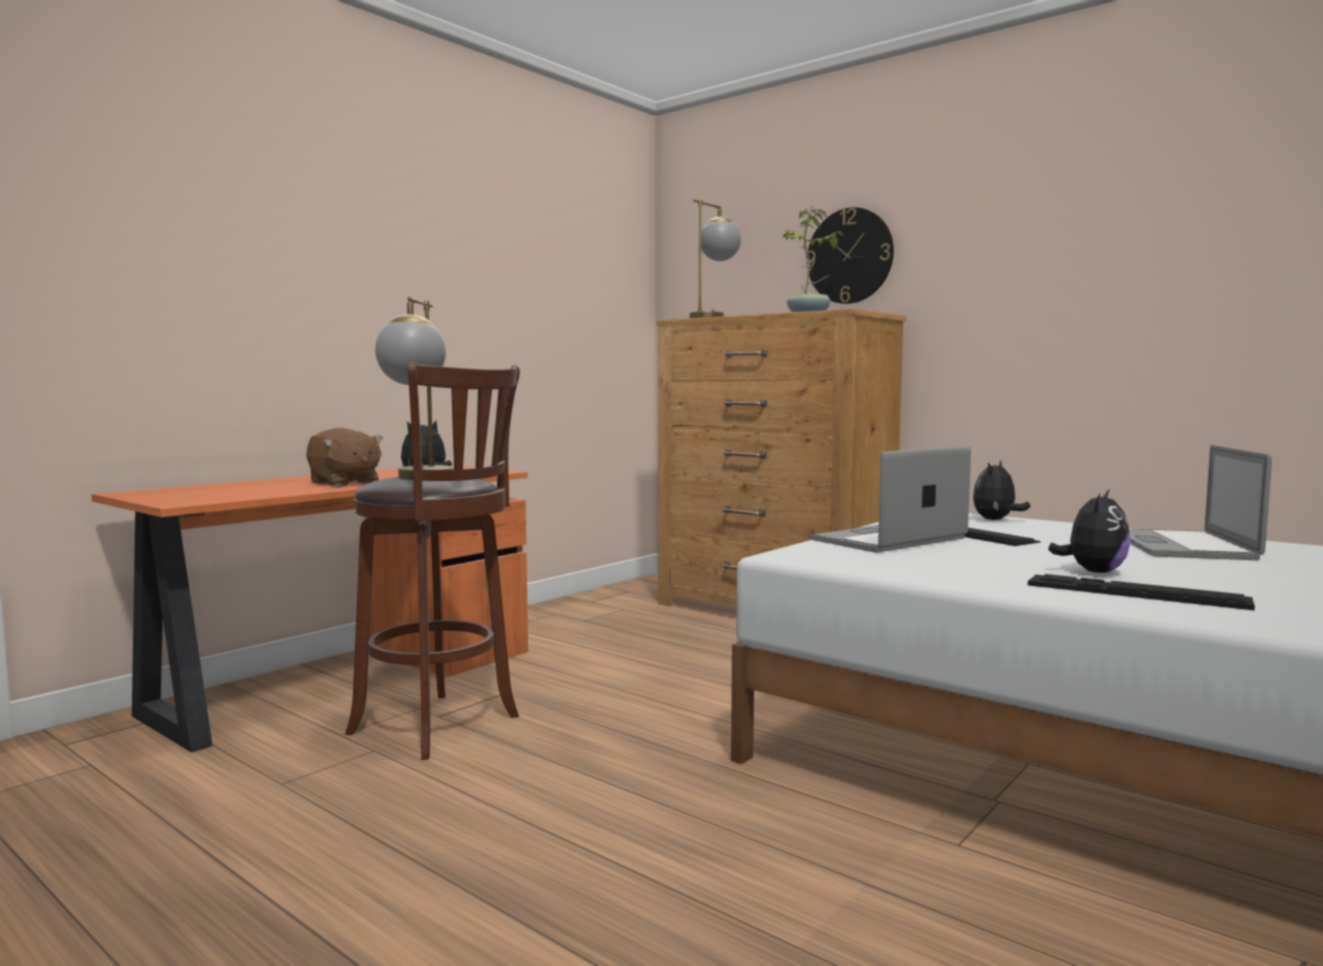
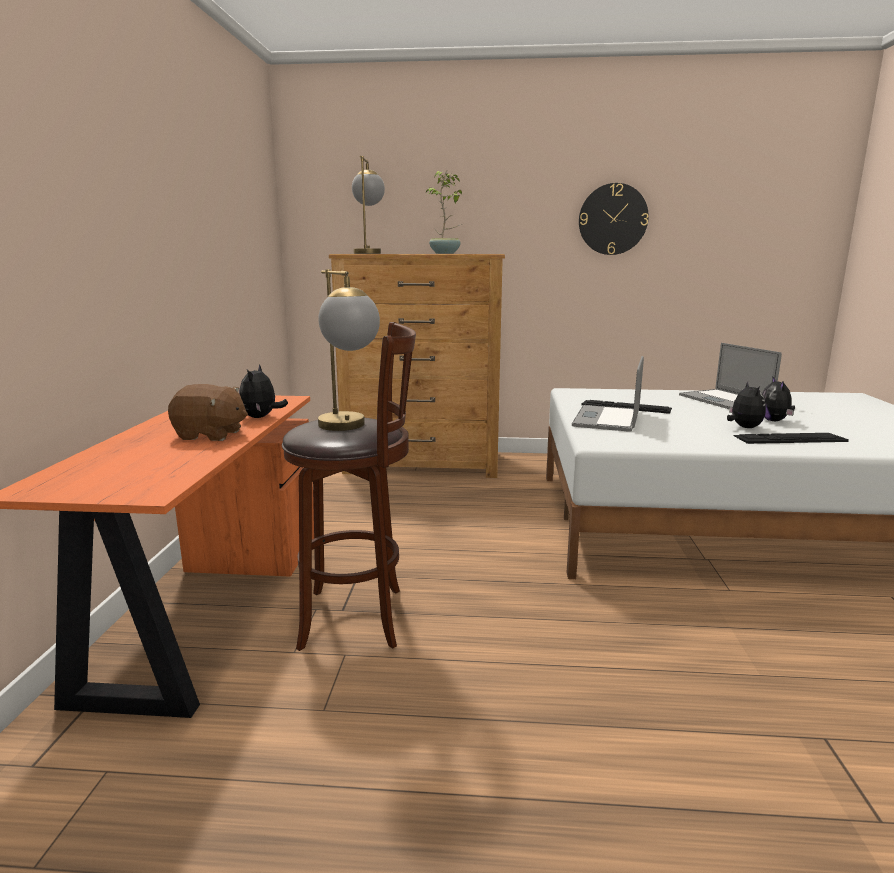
camera: 35 degrees left, 10 degrees up
wall clock [806,207,894,304] -> wall clock moved to [579,183,649,255]
plush toy [973,460,1030,520] -> plush toy moved to [762,377,795,421]

